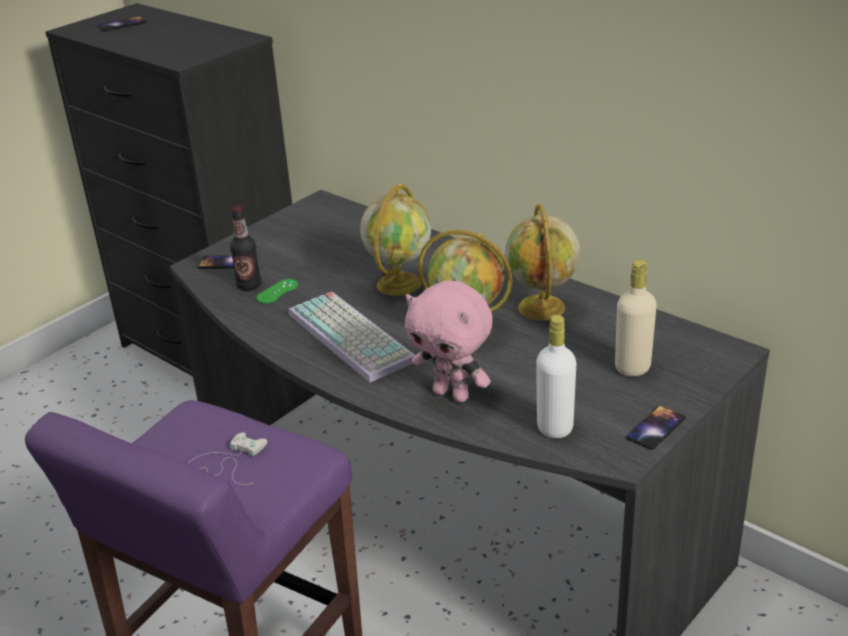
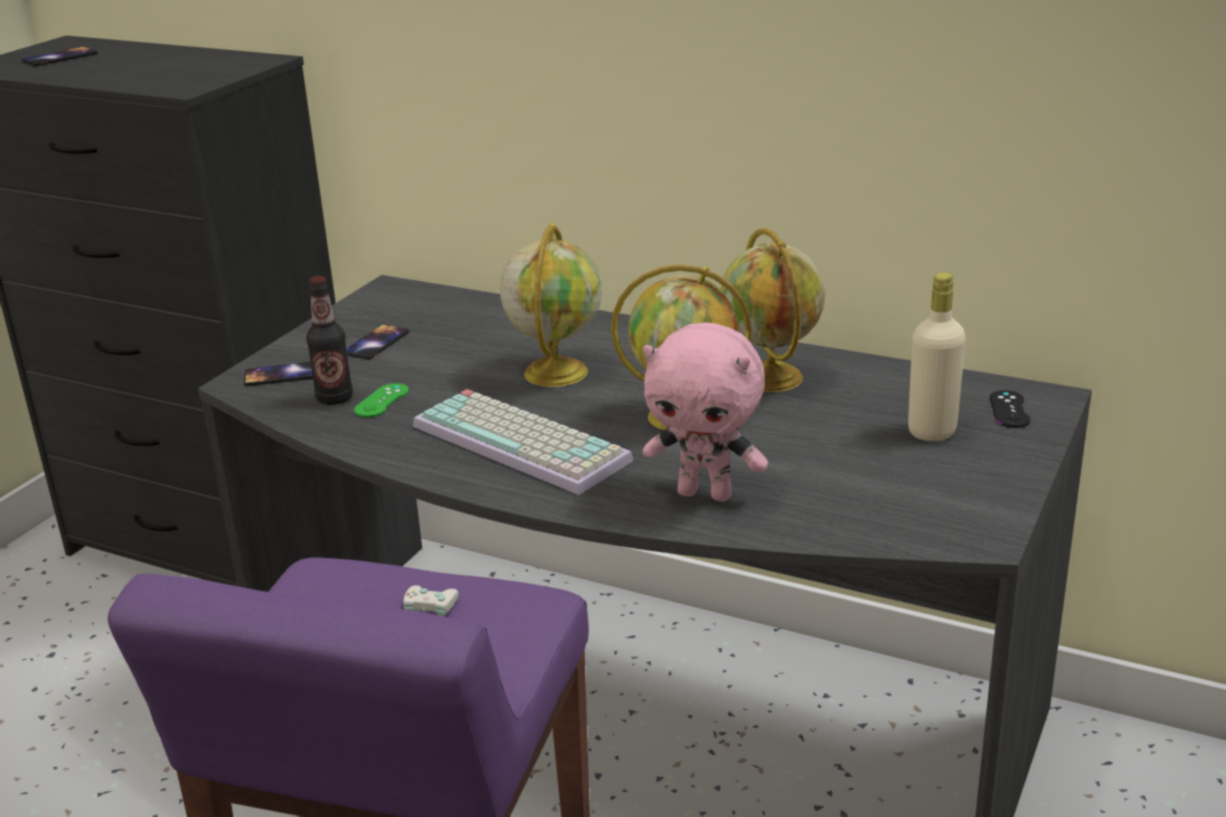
camera: 15 degrees left, 5 degrees down
white bottle [536,315,576,439] -> none
phone [626,406,686,450] -> phone moved to [346,325,409,359]
none -> black game controller [990,390,1030,428]

